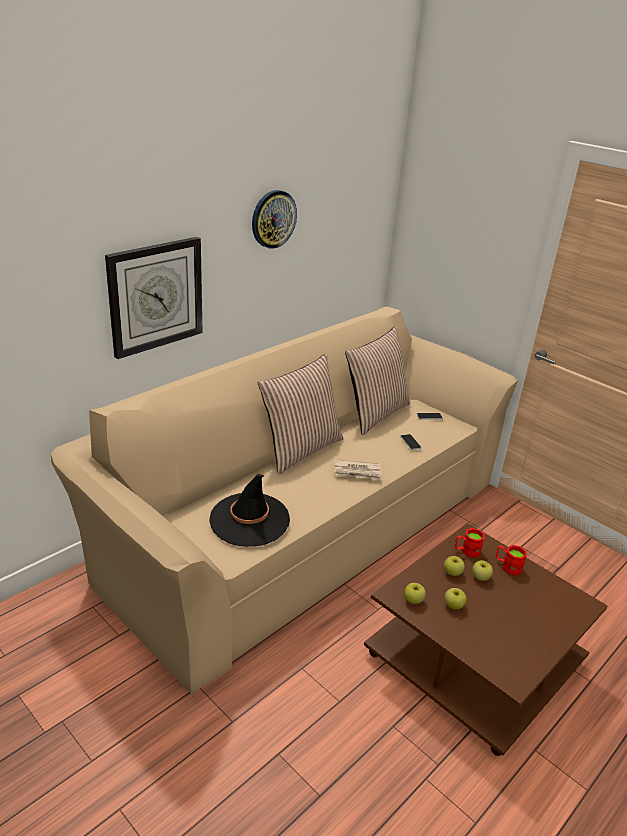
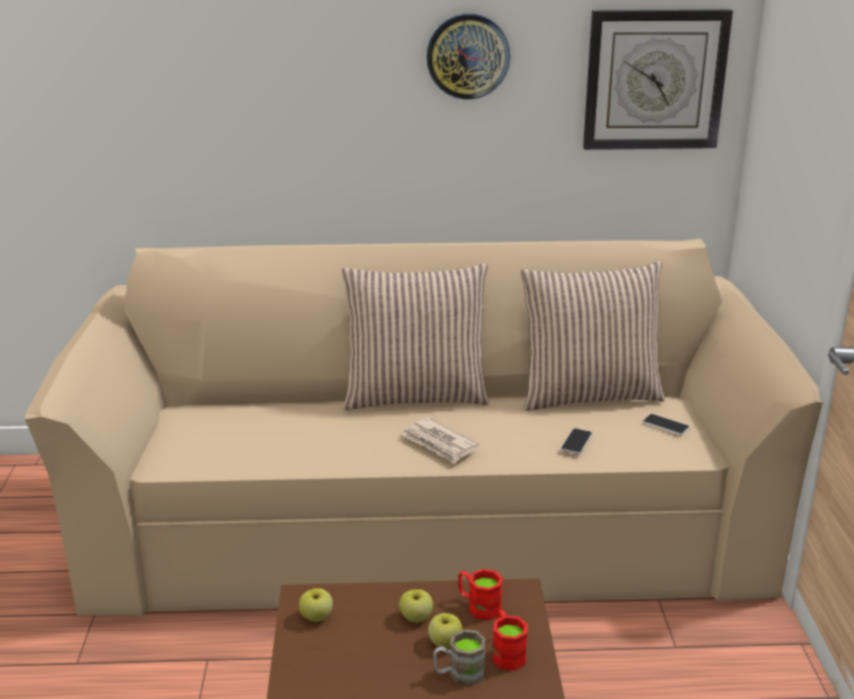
camera: 45 degrees right, 5 degrees down
wall clock [105,237,203,359] -> wall clock moved to [583,9,733,150]
black hat [209,474,290,546] -> none
apple [444,588,467,609] -> none
none -> brown mug [433,629,486,686]

